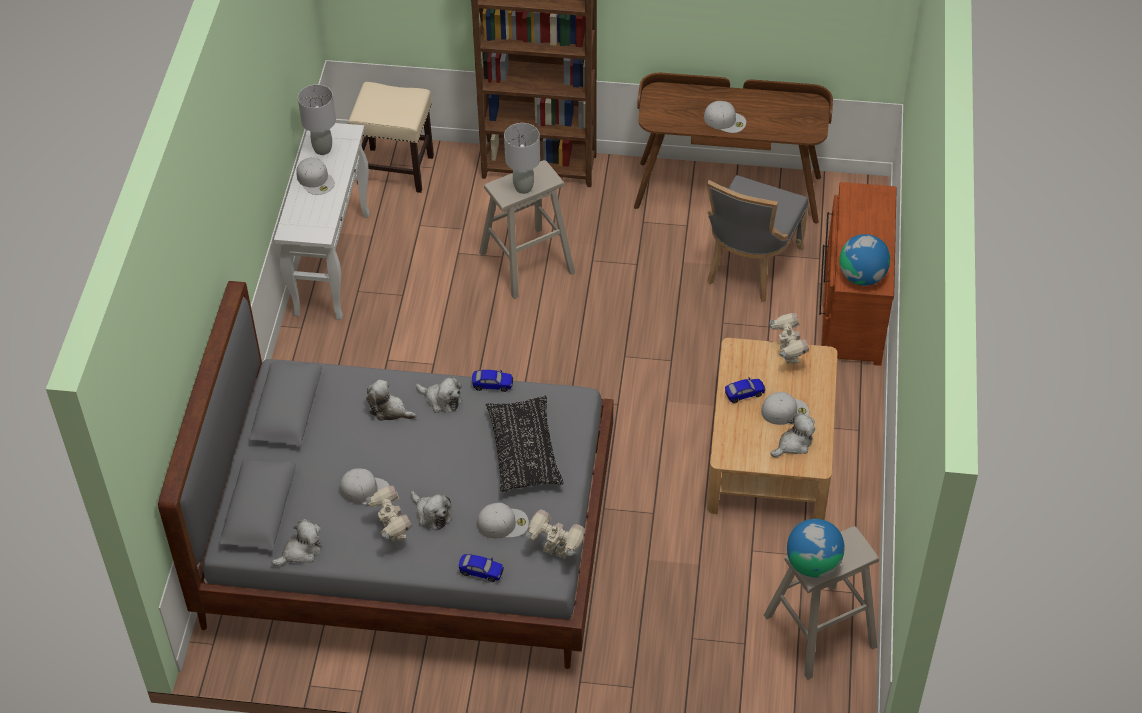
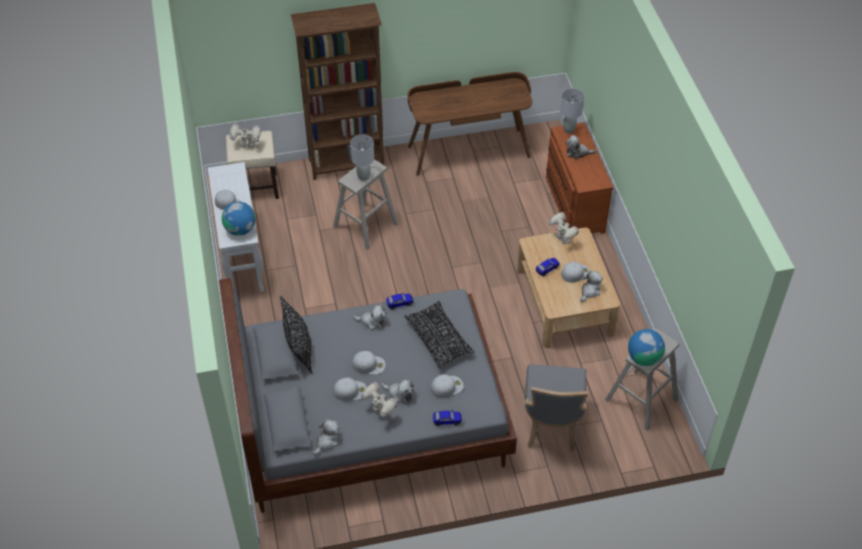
camera: 20 degrees left, 0 degrees up
grey table lamp [298,84,336,155] -> grey table lamp moved to [560,88,584,133]
plush toy [366,380,416,421] -> plush toy moved to [566,135,596,159]
toy robot [525,509,586,559] -> toy robot moved to [229,123,261,149]
white cap [704,101,746,133] -> white cap moved to [352,351,385,374]
grey chair [707,175,808,302] -> grey chair moved to [524,364,588,452]
globe [839,234,890,286] -> globe moved to [222,202,255,236]
none -> black pillow [280,296,313,374]

